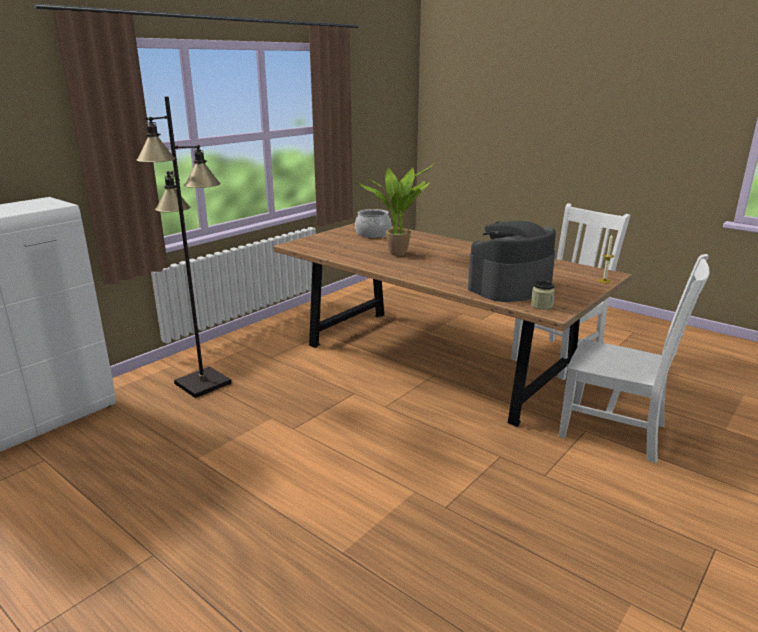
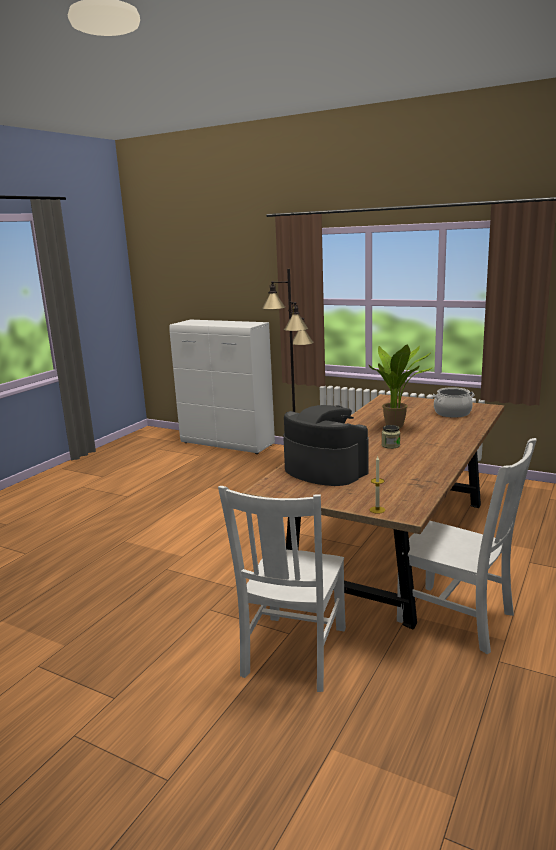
camera: 80 degrees right, 5 degrees down
jar [531,281,555,310] -> jar moved to [382,425,400,449]

